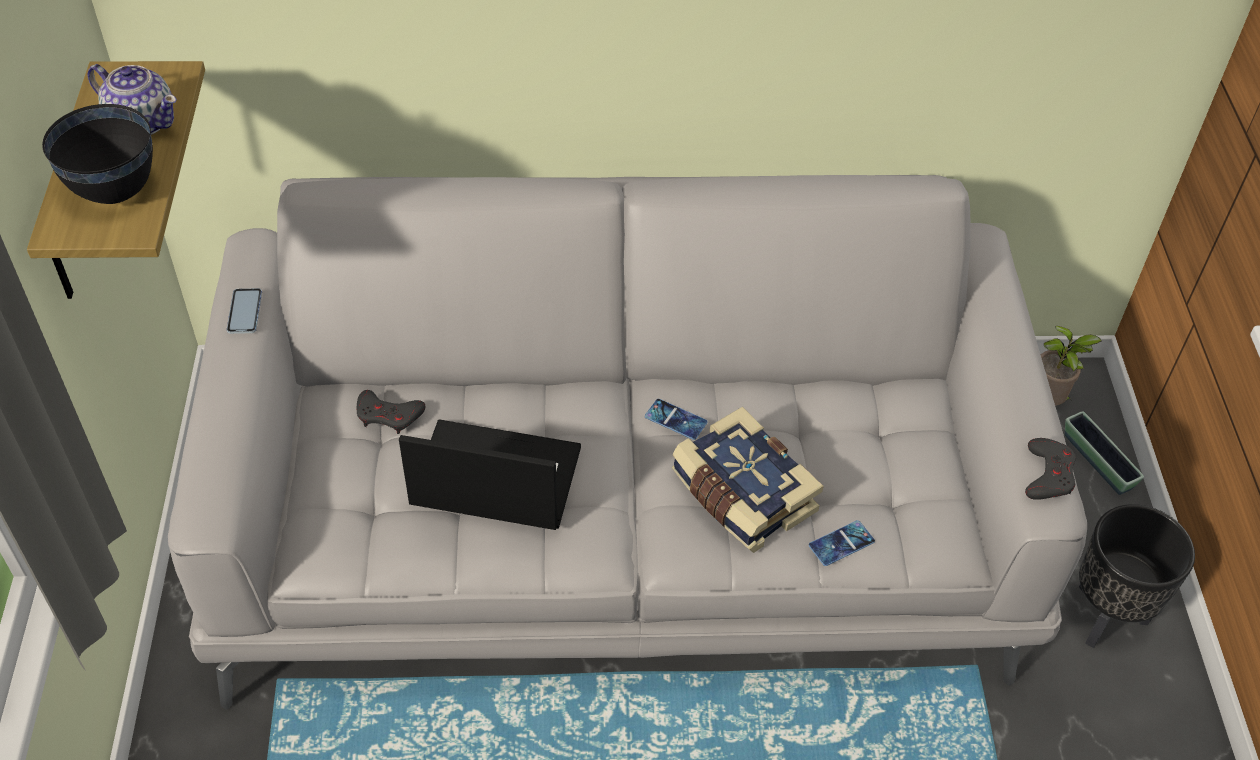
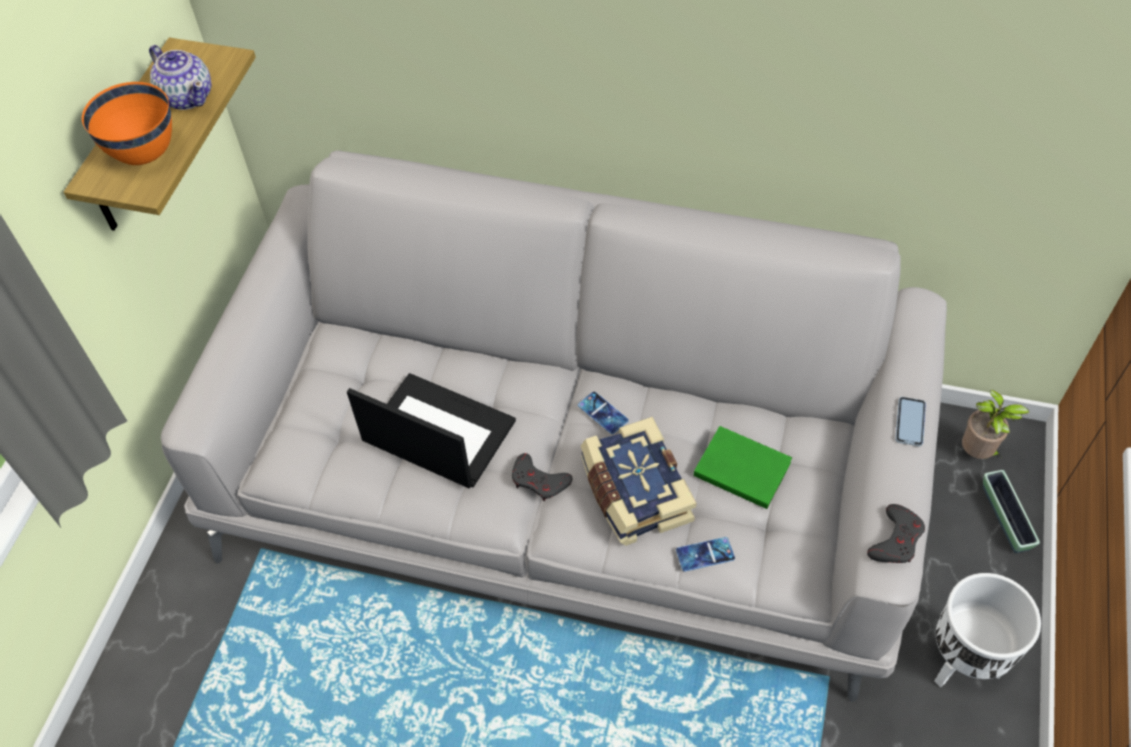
camera: 20 degrees right, 5 degrees up
black bowl [42,104,153,204] -> orange bowl [82,82,172,165]
phone [227,288,262,334] -> phone moved to [895,397,926,446]
grey game controller [356,390,425,434] -> grey game controller moved to [512,453,572,501]
black planter [1079,504,1195,648] -> white planter [935,573,1041,687]
none -> green book [694,426,792,509]

